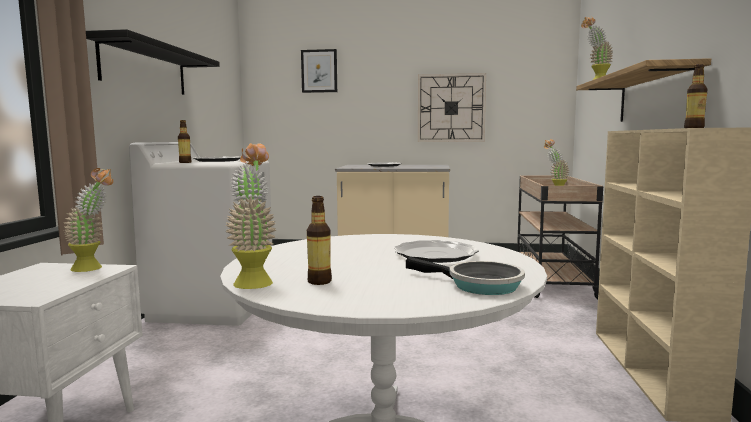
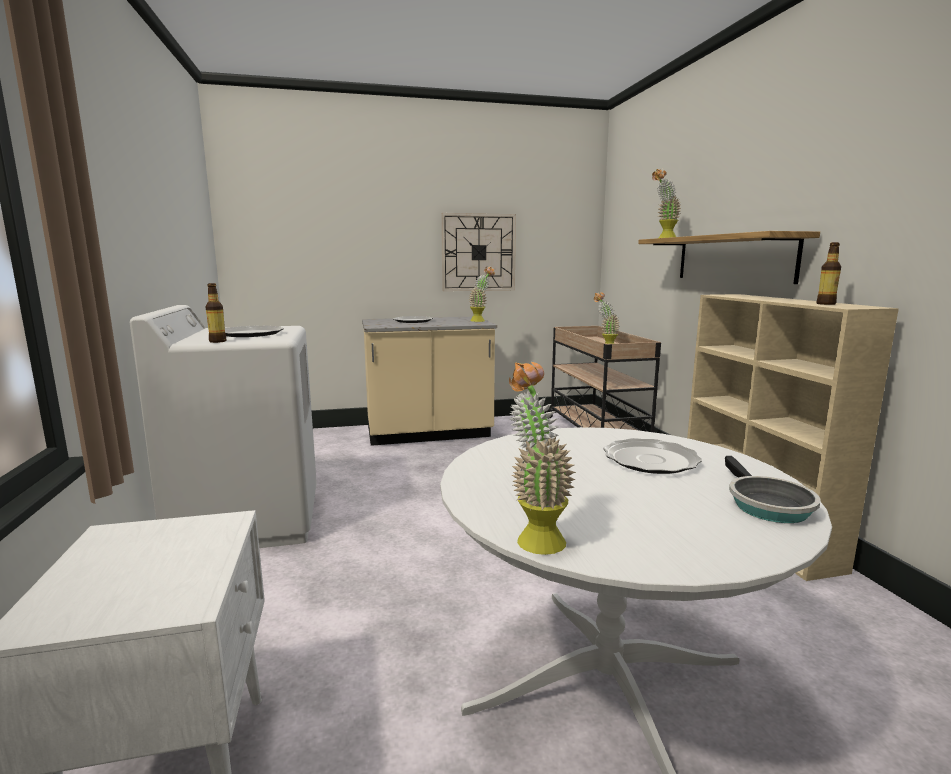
camera: 20 degrees left, 5 degrees up
potted plant [63,168,113,272] -> potted plant moved to [469,266,495,322]
black shelf [86,29,220,95] -> none
picture [301,49,337,93] -> none
bottle [307,196,332,285] -> none
frying pan [406,257,525,295] -> frying pan turned 75 degrees clockwise [725,456,821,523]

